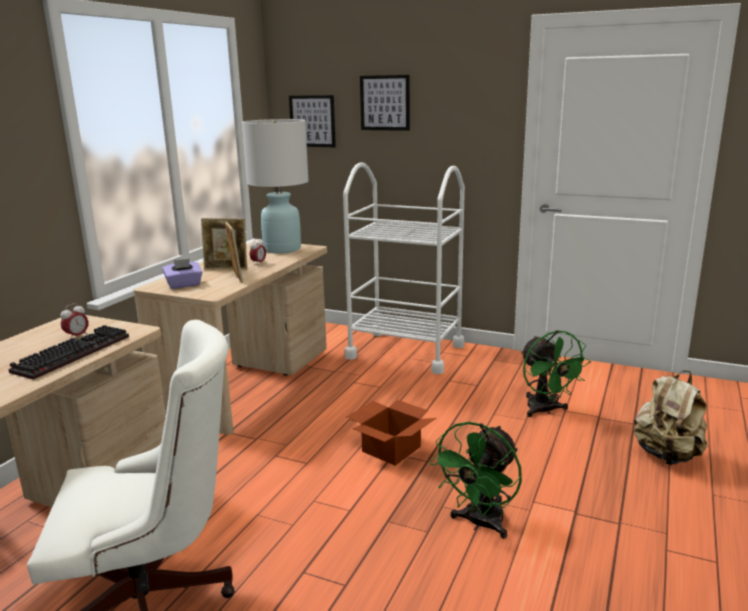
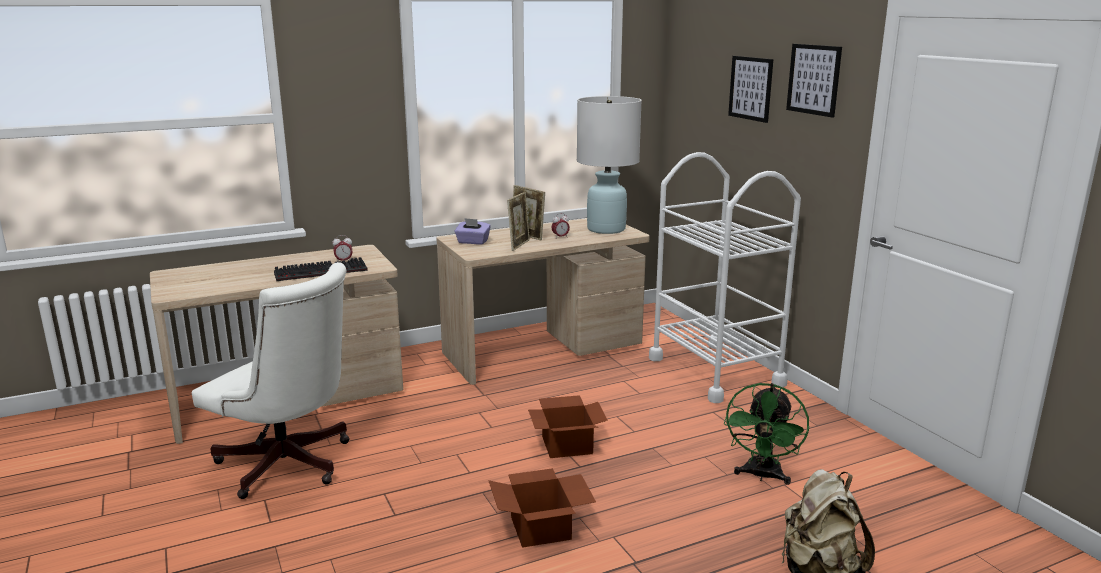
camera: 40 degrees right, 0 degrees up
picture [289,95,336,147] -> picture moved to [786,44,842,118]
green fan [430,422,522,539] -> cardboard box [488,468,596,548]

